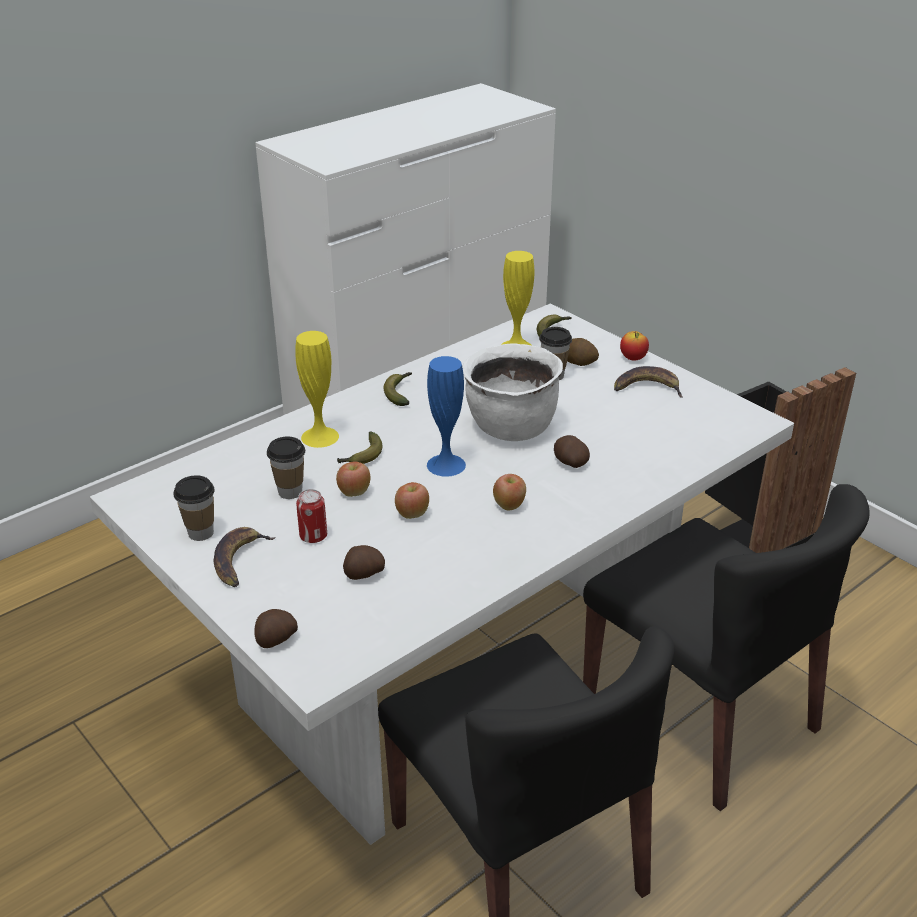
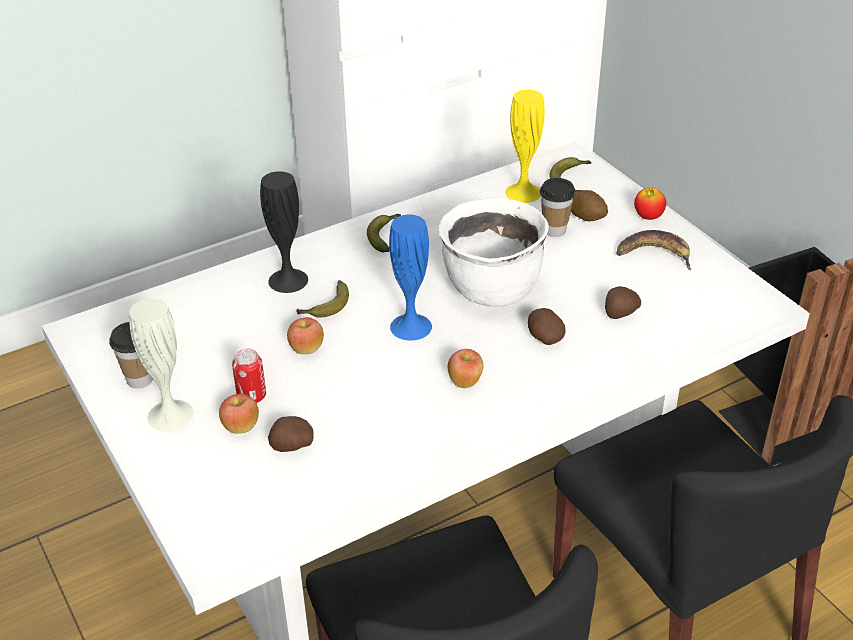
camera: 10 degrees right, 5 degrees up
banana [213,527,276,587] -> white vase [129,298,194,432]
potato [254,609,298,648] -> potato moved to [605,286,641,319]
cup [267,437,305,499] -> none
yellow vase [295,331,339,448] -> black vase [260,171,308,293]
apple [395,482,429,519] -> apple moved to [219,394,259,434]

